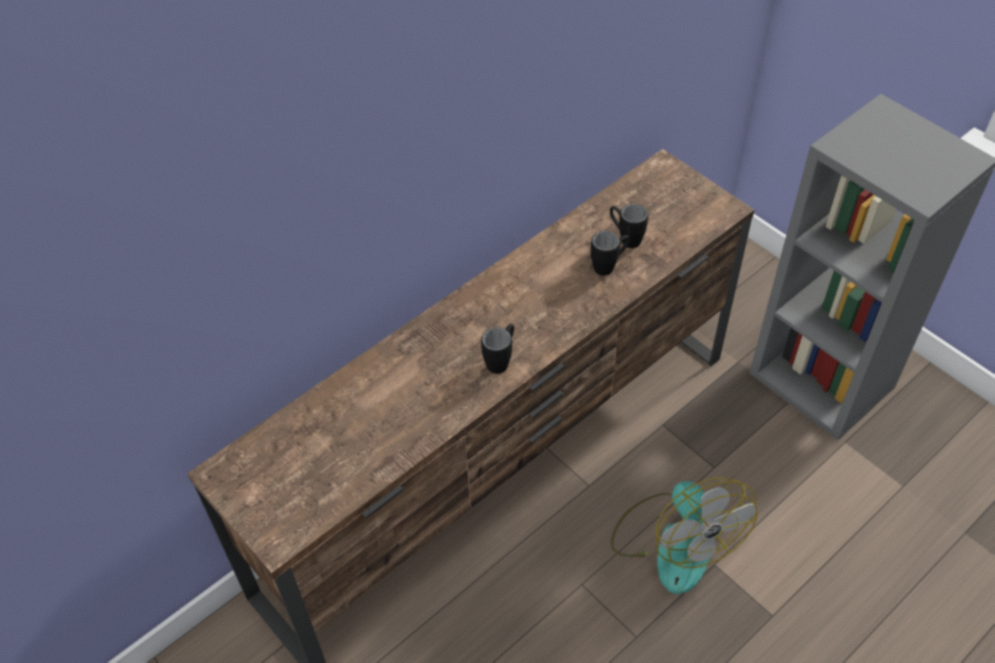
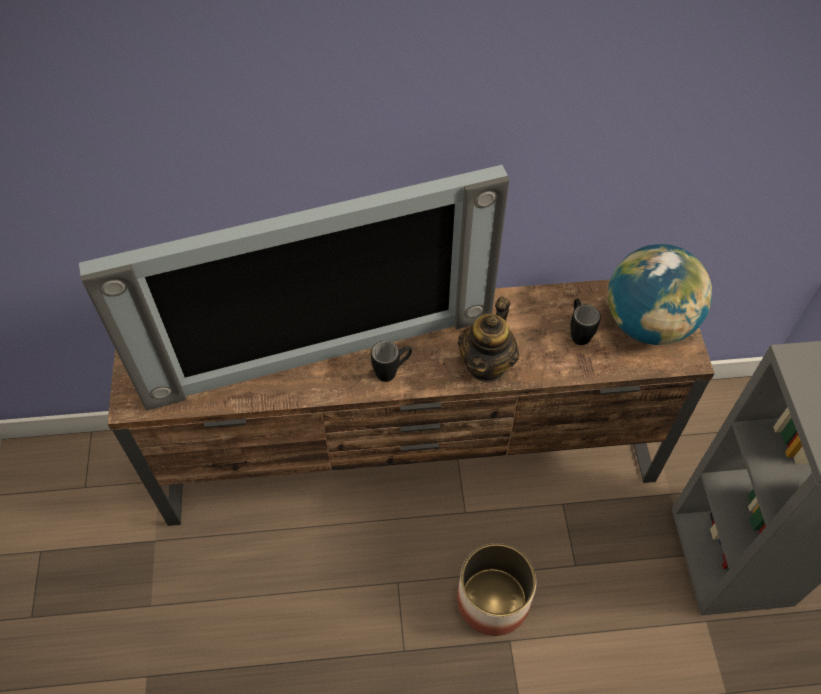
camera: 35 degrees right, 5 degrees up
black mug [591,231,630,276] -> none
fan [611,477,757,594] -> planter [457,543,536,636]
none -> television [79,165,509,411]
none -> teapot [458,297,519,382]
none -> globe [608,244,712,345]

